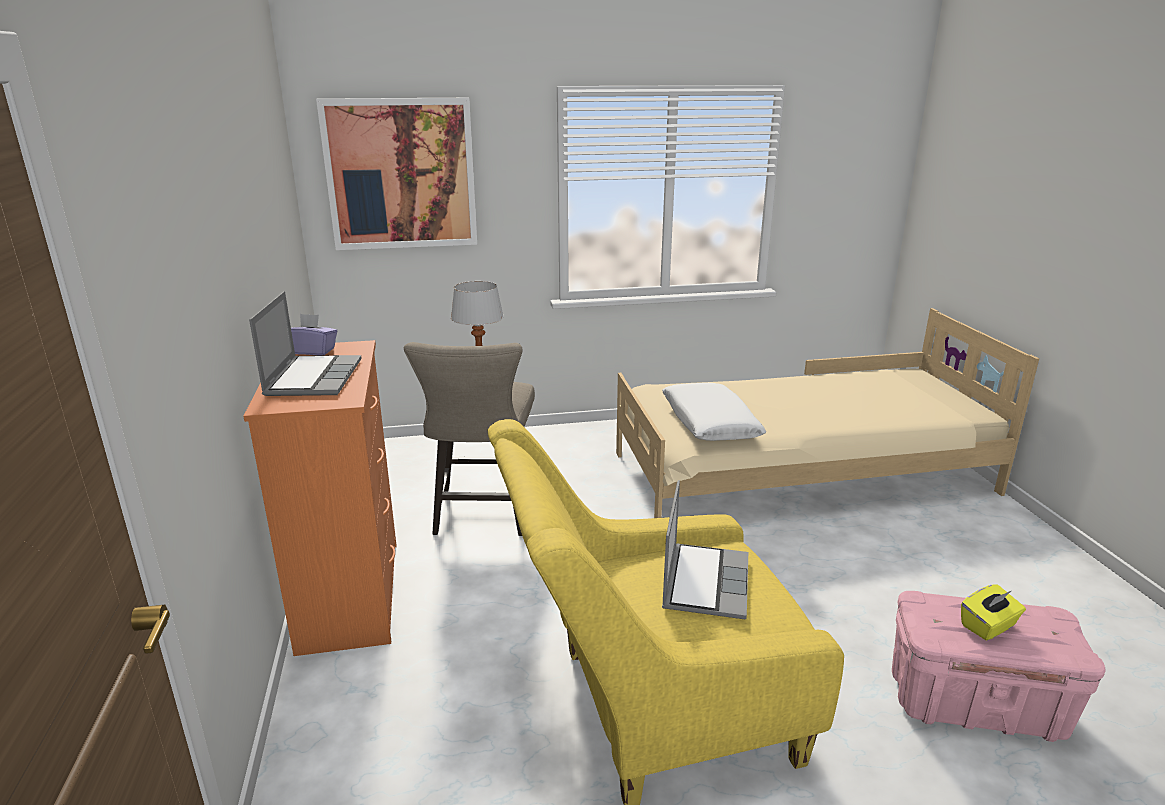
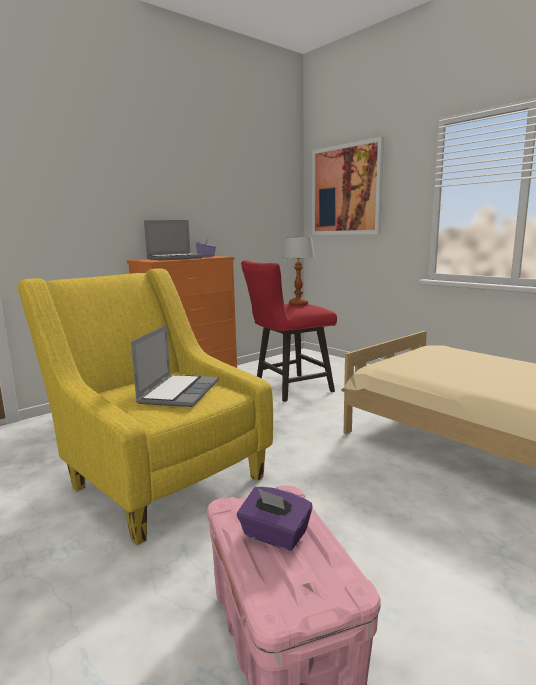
camera: 60 degrees right, 10 degrees down
beige stool [404,342,535,536] -> red stool [241,260,337,402]
white pillow [662,383,766,441] -> none
laptop [662,480,748,619] -> laptop turned 60 degrees counterclockwise [131,325,219,407]
yellow tissue box [961,584,1026,641] -> purple tissue box [237,487,313,551]

